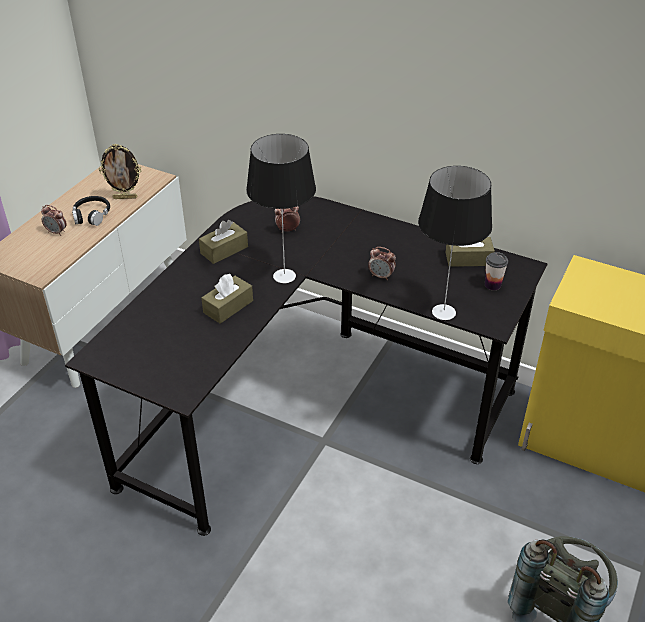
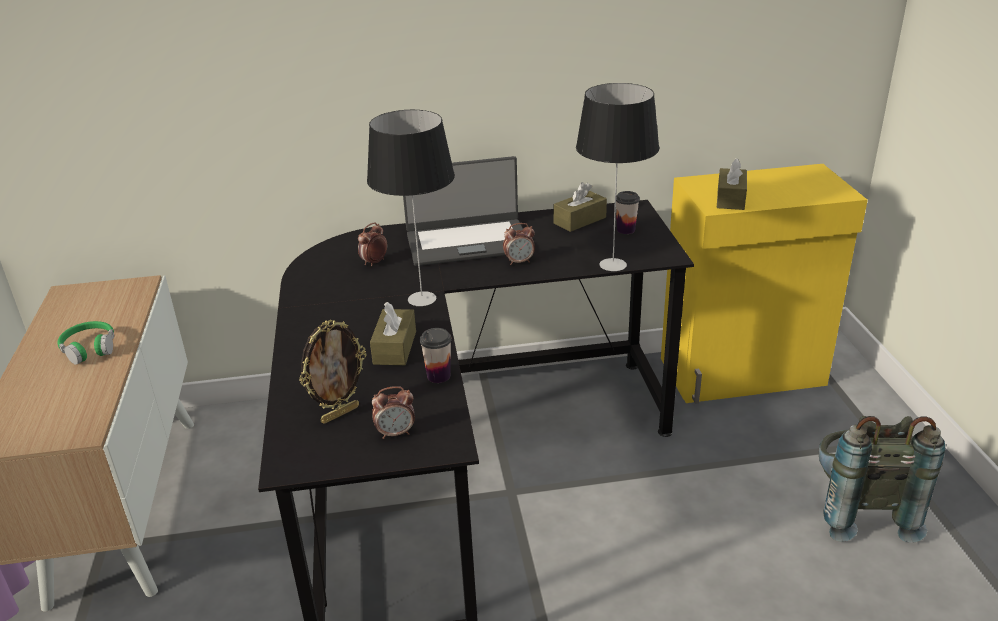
camera: 35 degrees left, 10 degrees down
alarm clock [41,205,67,236] -> alarm clock moved to [372,386,415,439]
black headphones [72,196,110,226] -> green headphones [57,321,114,365]
picture frame [99,144,141,199] -> picture frame moved to [299,320,366,424]
brown tissue box [199,220,248,264] -> brown tissue box moved to [717,158,747,210]
none -> laptop [403,156,523,266]
none -> cup [420,328,452,383]

